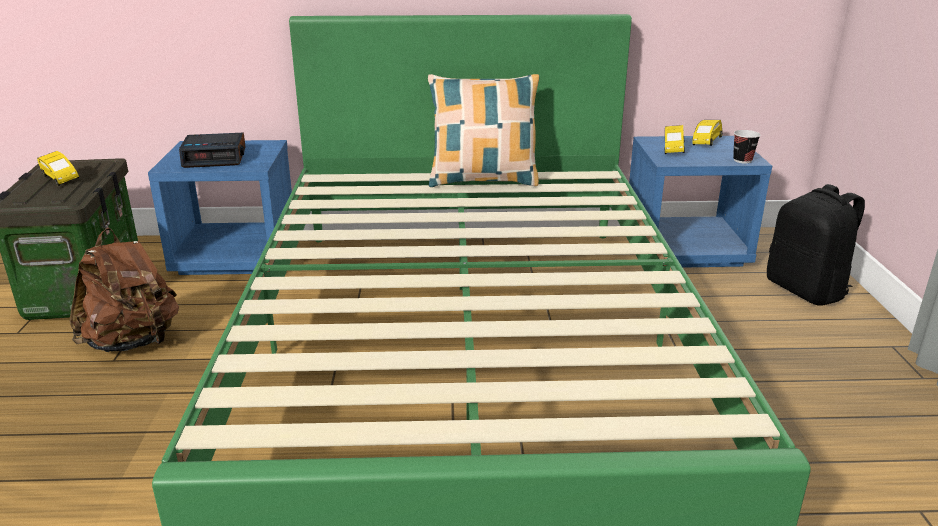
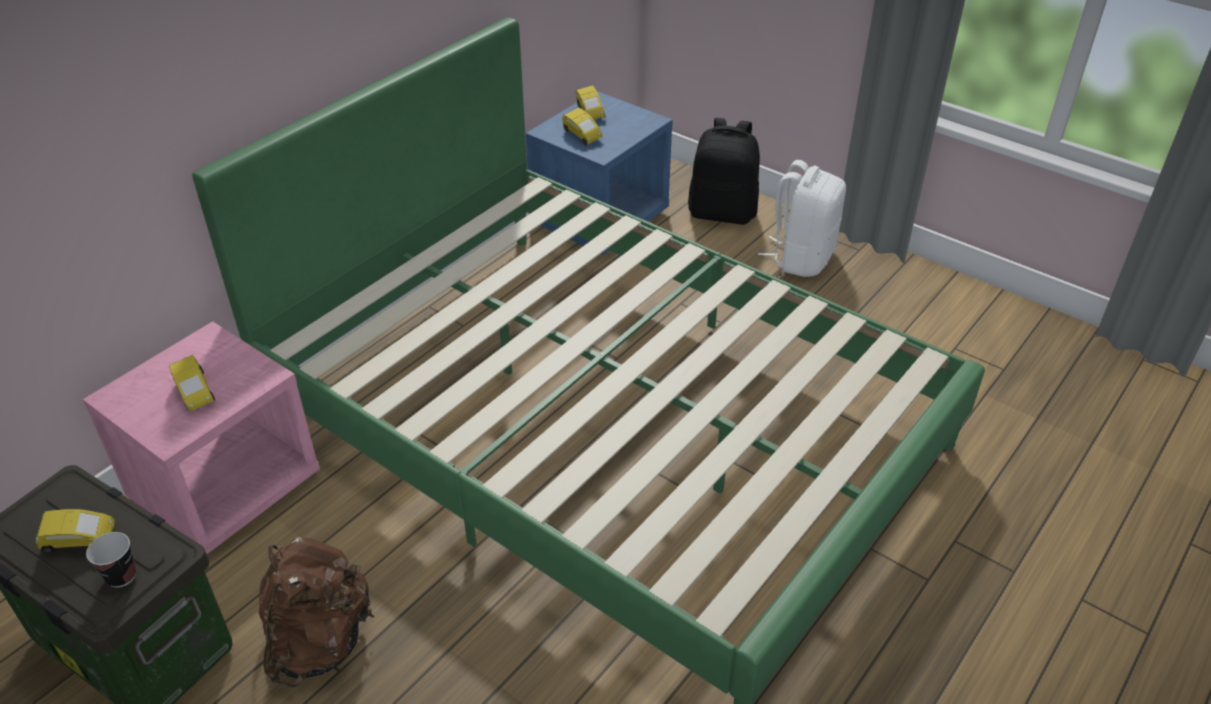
camera: 50 degrees left, 15 degrees up
blue nightstand [148,140,292,275] -> pink nightstand [83,321,320,554]
alarm clock [179,132,246,168] -> yellow toy car [169,355,215,412]
pillow [428,74,540,187] -> none
cup [733,130,760,163] -> cup moved to [86,532,136,587]
none -> white backpack [758,160,846,277]

